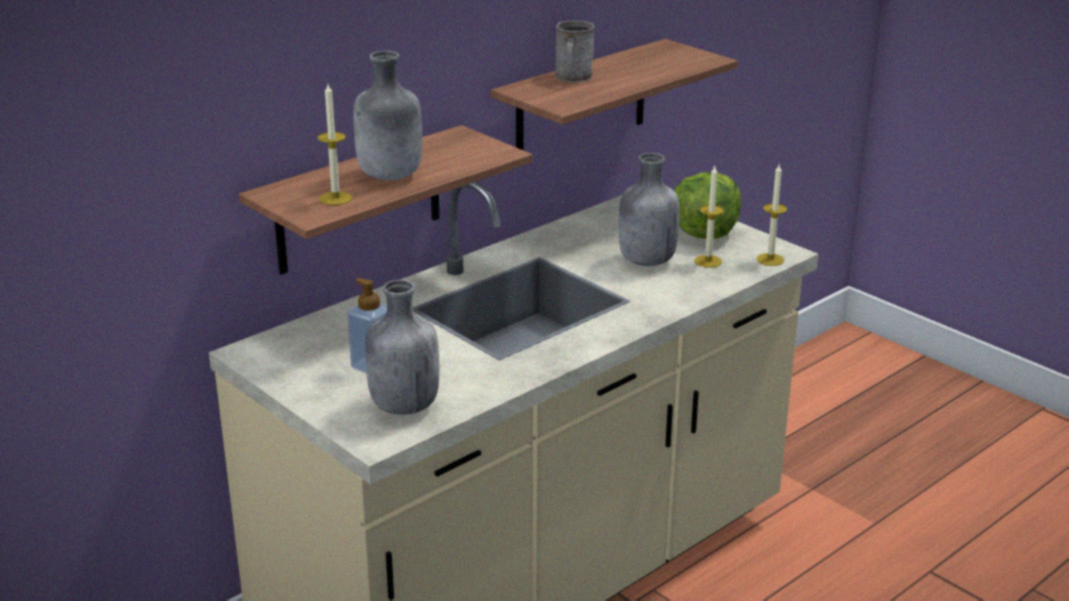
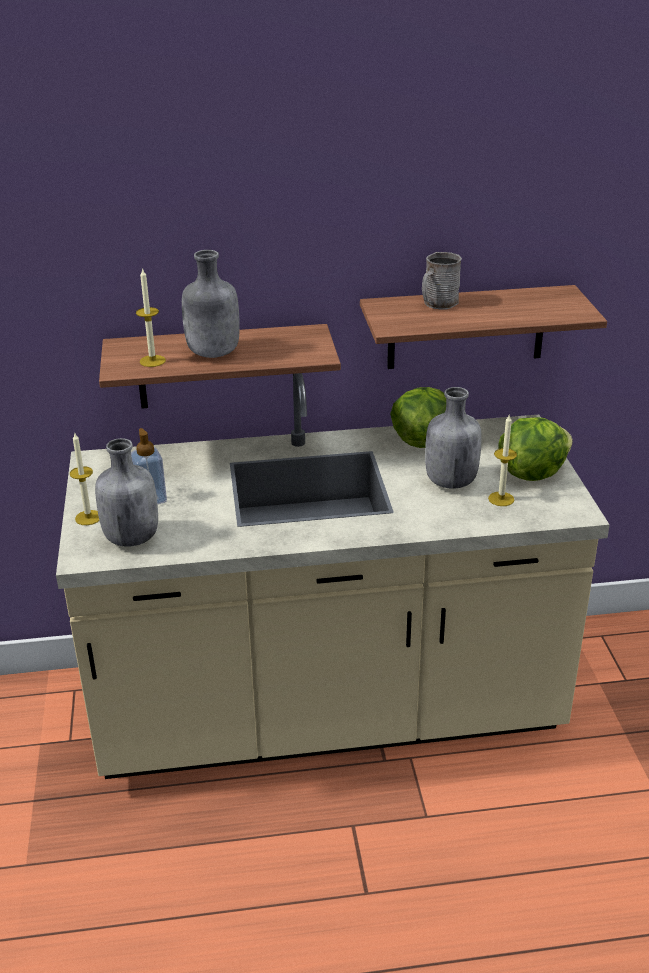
camera: 35 degrees right, 5 degrees up
candle [757,165,787,266] -> candle moved to [70,433,100,525]
none -> lettuce [390,387,446,448]

